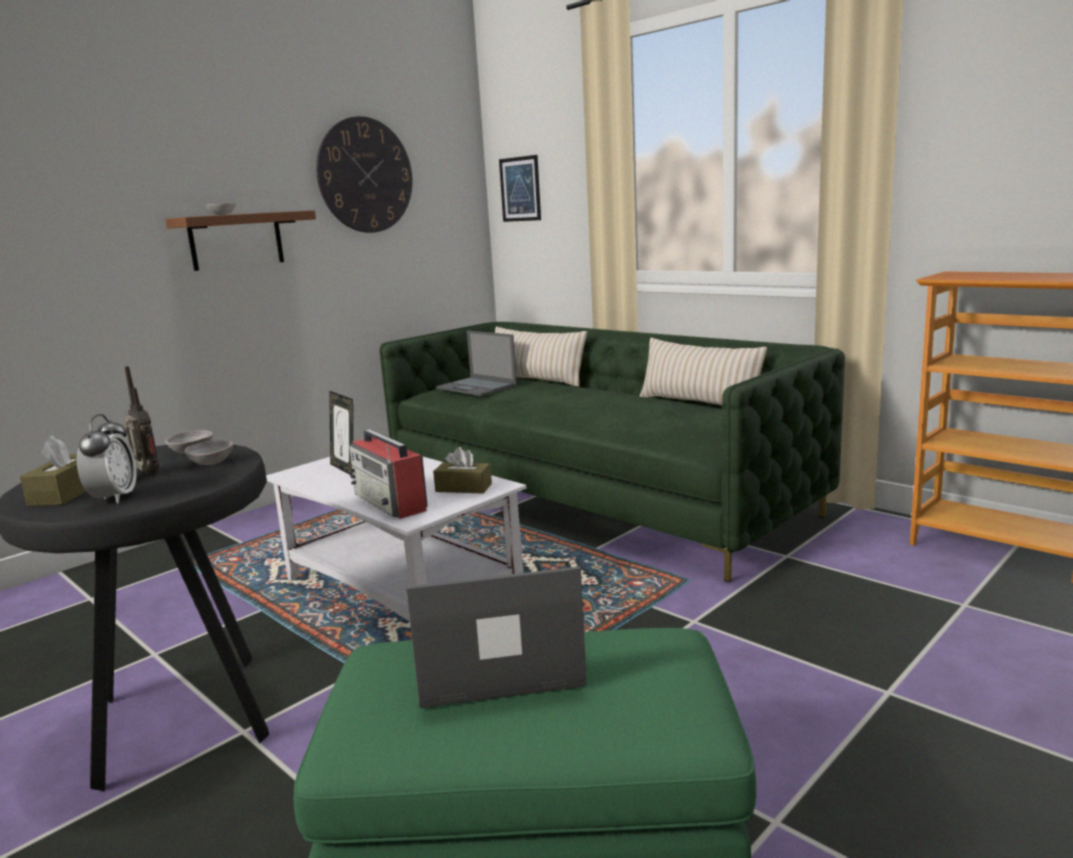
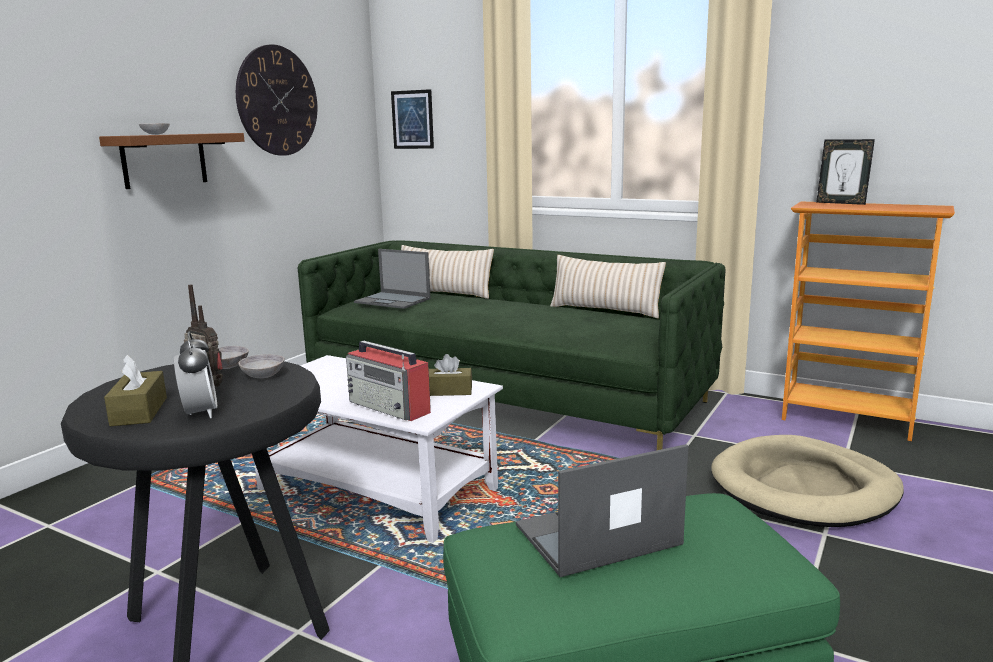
camera: 15 degrees left, 0 degrees up
picture frame [329,391,353,475] -> picture frame moved to [816,139,875,205]
none -> beige dog bed [711,435,904,527]

